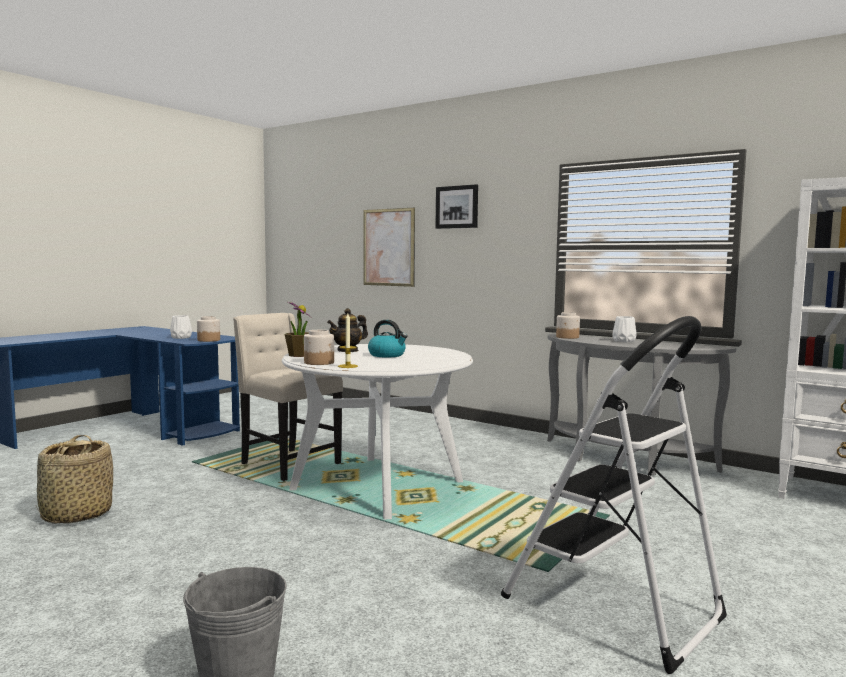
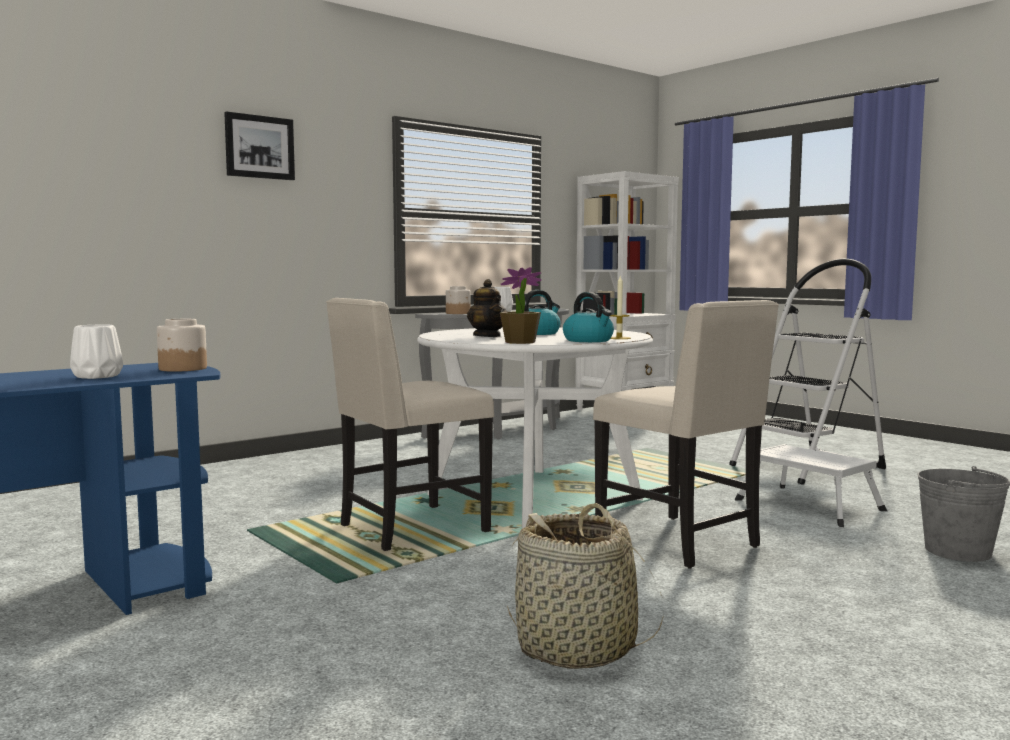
camera: 75 degrees left, 0 degrees up
jar [304,330,334,365] -> kettle [563,292,614,342]
picture [364,208,415,287] -> none
none -> beige chair [593,300,779,569]
none -> white step ladder [735,444,887,527]

